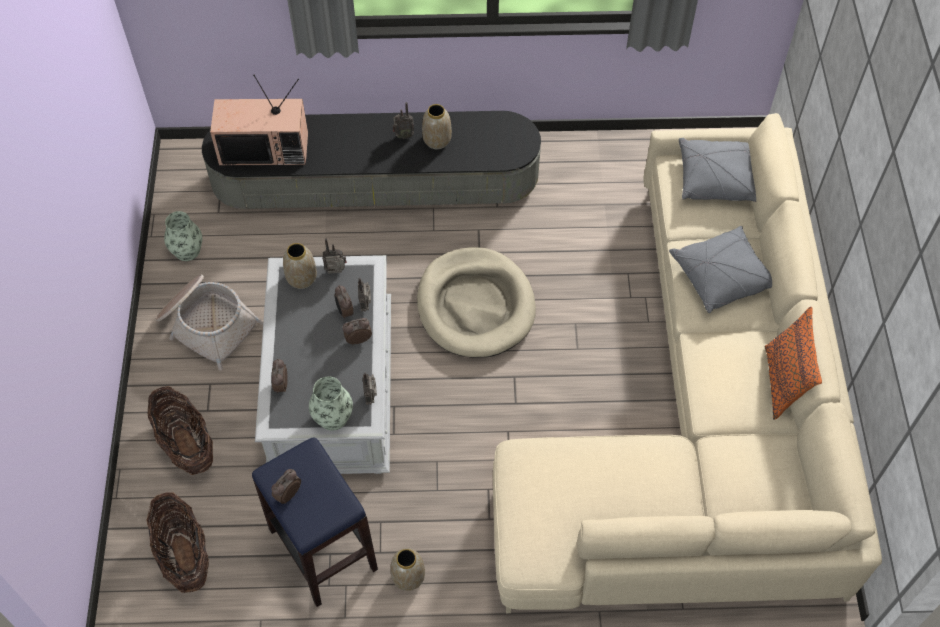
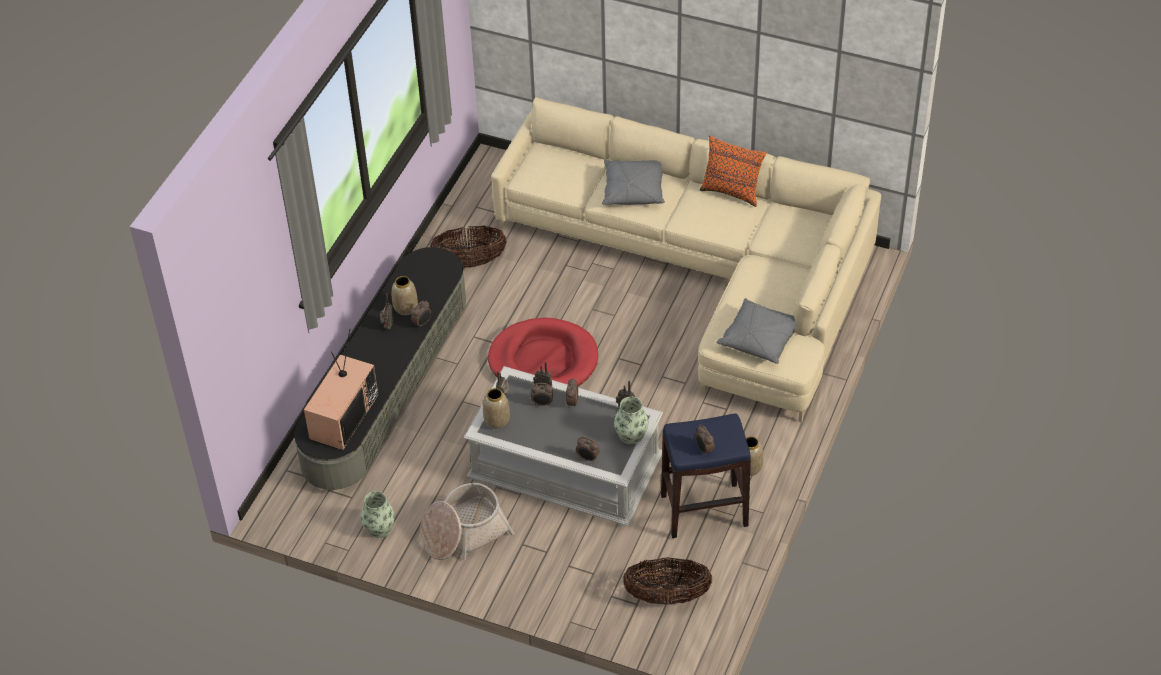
camera: 65 degrees left, 10 degrees down
basket [148,386,213,475] -> basket moved to [430,226,507,268]
beige dog bed [417,247,536,358] -> red dog bed [488,317,598,386]
grey pillow [679,138,756,202] -> grey pillow moved to [716,298,798,364]
none -> alarm clock [411,300,431,329]

